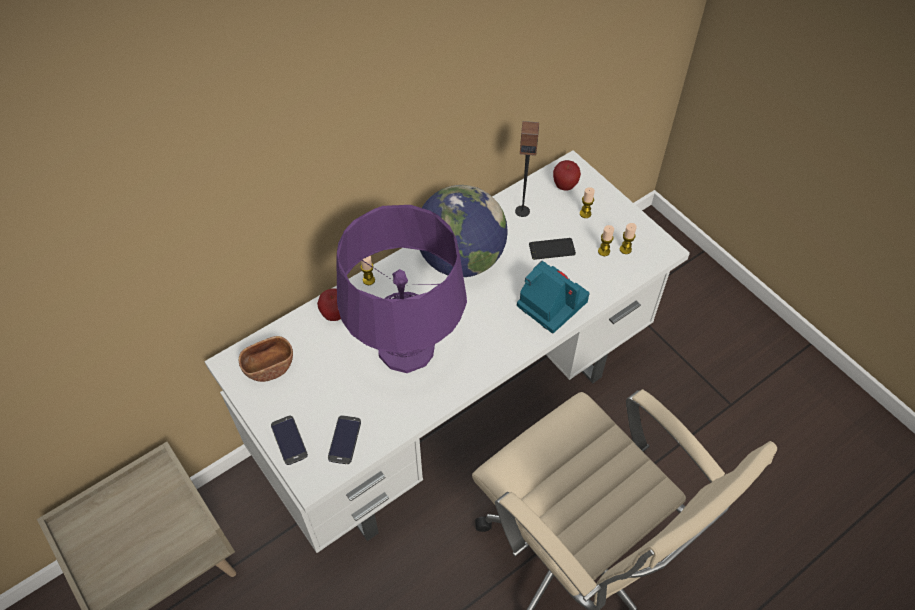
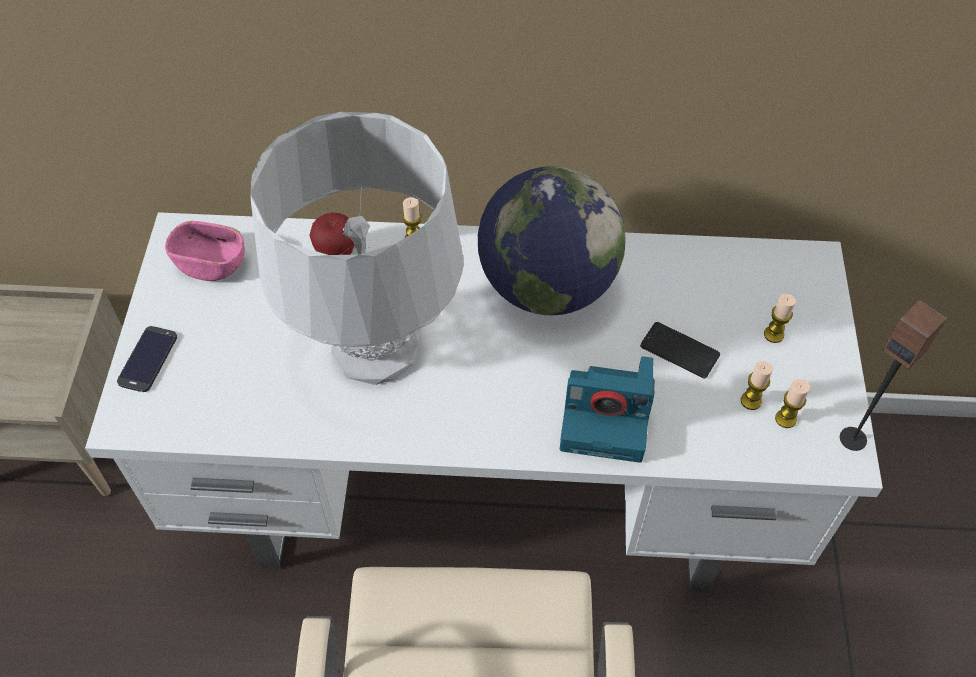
camera: 40 degrees right, 0 degrees up
brown bowl [239,336,293,382] -> pink bowl [165,221,245,281]
phone [328,415,361,464] -> none
purple table lamp [336,205,467,373] -> grey table lamp [250,112,464,385]
speaker [515,121,539,217] -> speaker moved to [840,300,947,451]
camera [517,261,590,333] -> camera turned 105 degrees clockwise [560,356,655,463]
apple [553,160,581,190] -> none

